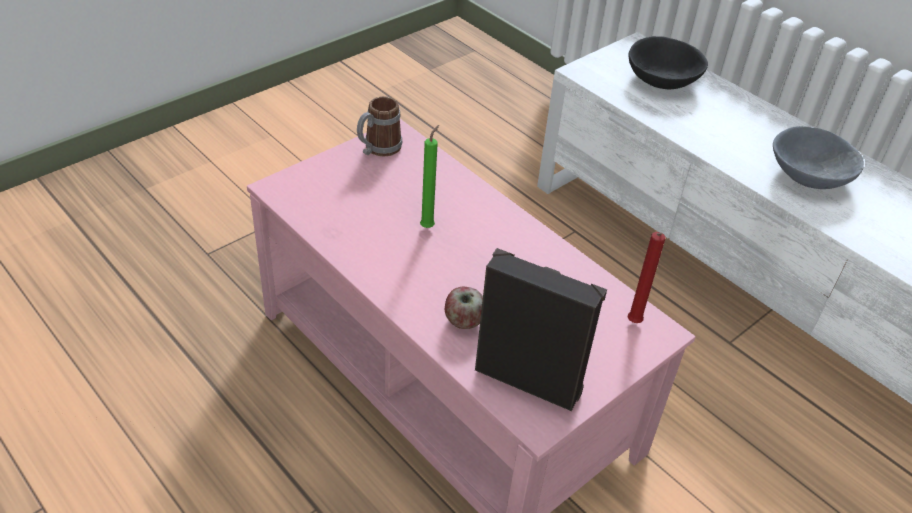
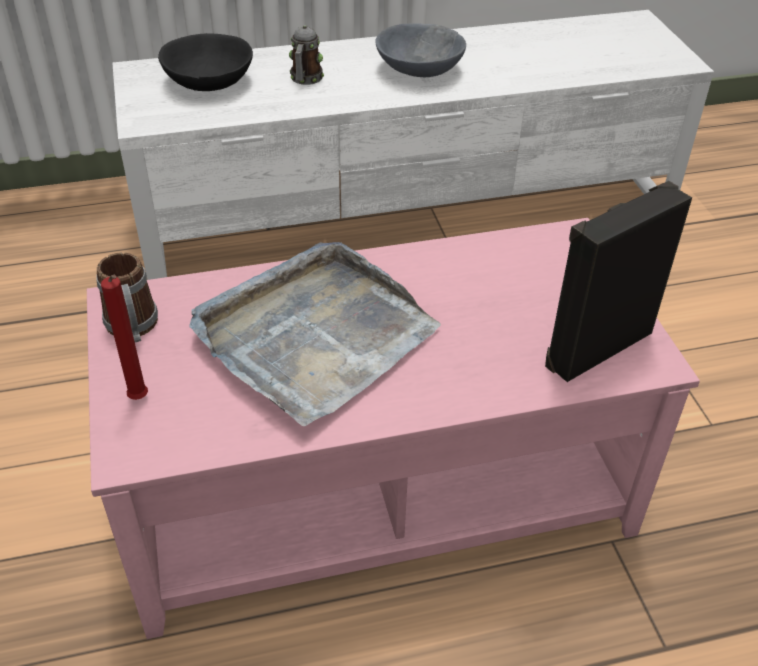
camera: 60 degrees left, 0 degrees up
green candle [420,125,439,228] -> grey tray [189,242,441,426]
apple [445,287,483,329] -> none
red candle [628,232,666,323] -> red candle moved to [101,275,148,400]
none -> mug [289,25,324,85]

